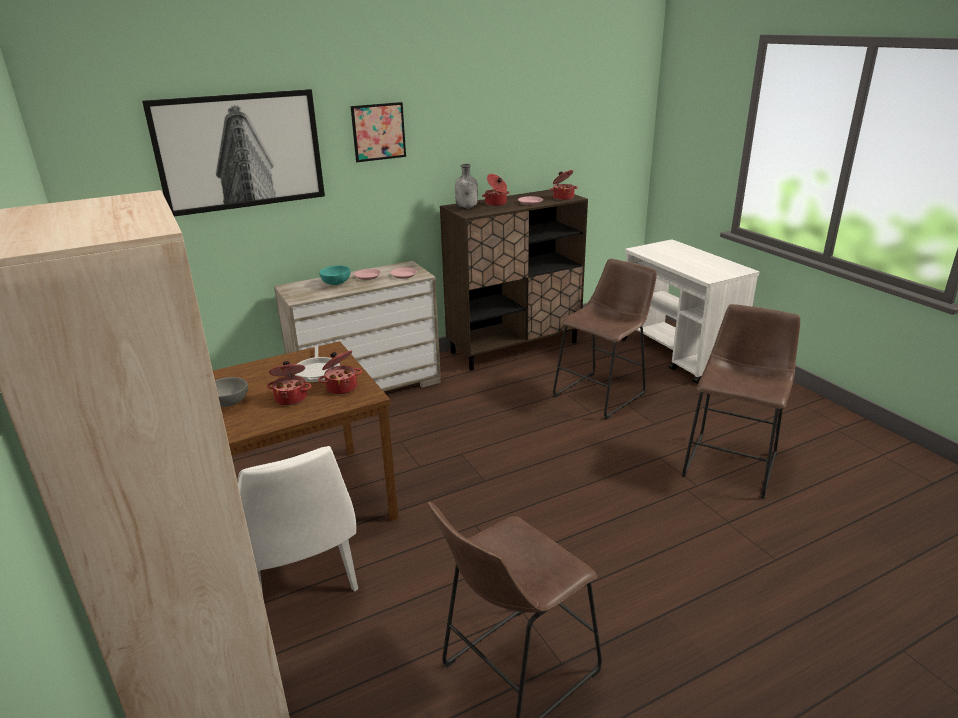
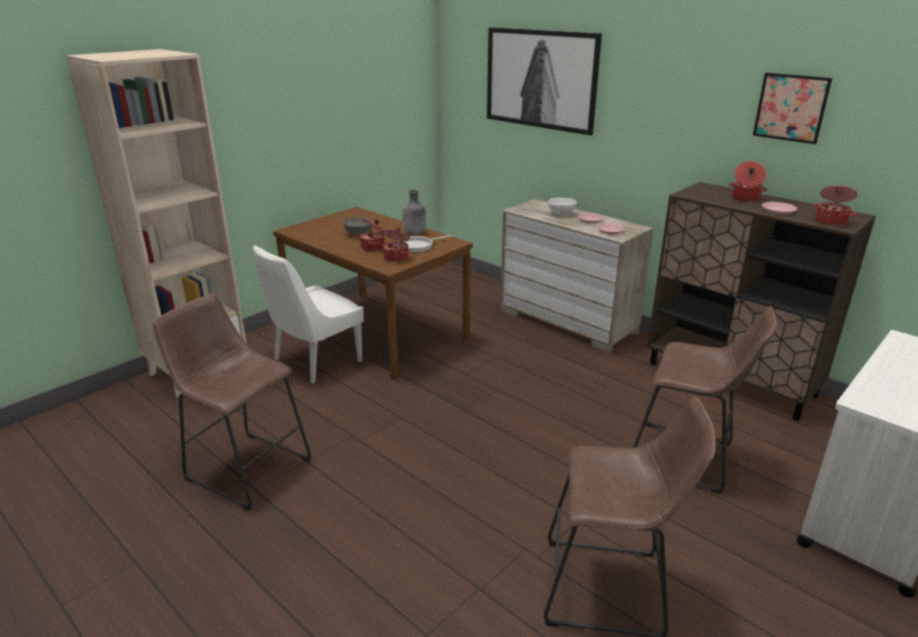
camera: 70 degrees right, 0 degrees up
turquoise bowl [319,265,350,285] -> white bowl [548,198,577,215]
picture [351,102,406,162] -> picture moved to [753,73,832,144]
grey bottle [455,164,478,209] -> grey bottle moved to [403,190,426,234]

